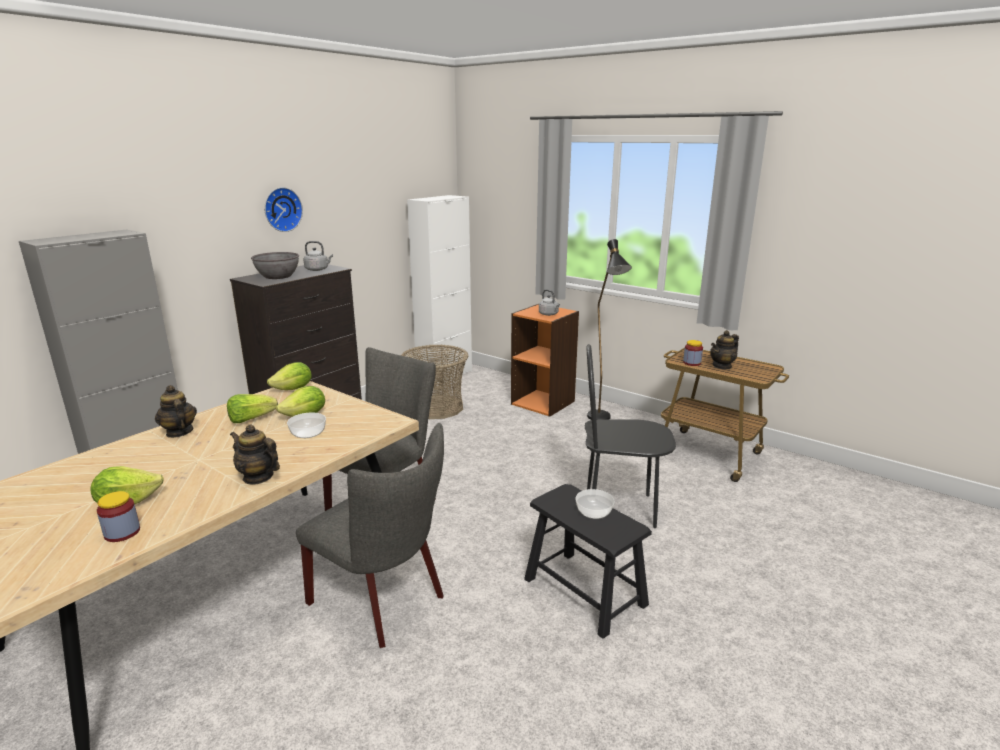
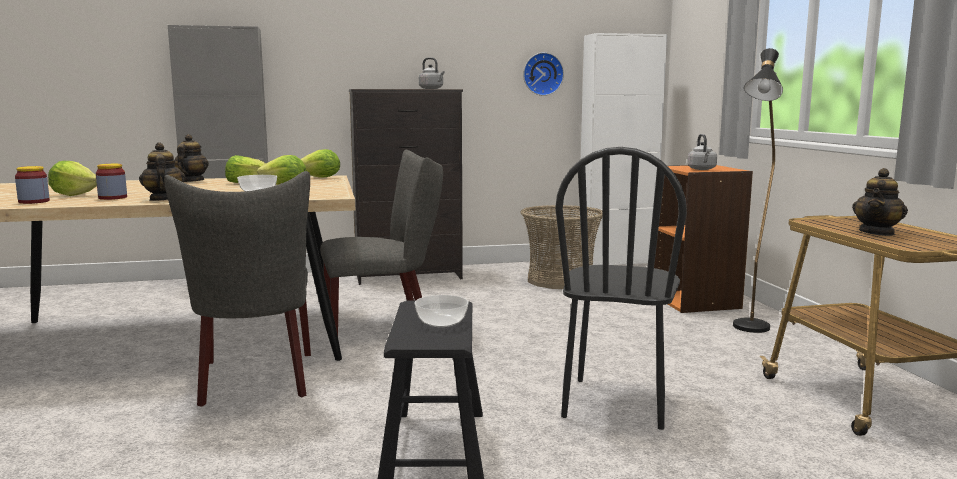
camera: 40 degrees right, 10 degrees down
grey bowl [251,252,299,279] -> none
wall clock [265,187,303,232] -> wall clock moved to [523,52,564,96]
black chair [585,344,676,528] -> black chair turned 120 degrees counterclockwise [555,147,687,430]
jar [683,340,703,366] -> jar moved to [96,164,127,200]
teapot [710,330,739,370] -> teapot turned 60 degrees counterclockwise [852,168,908,236]

